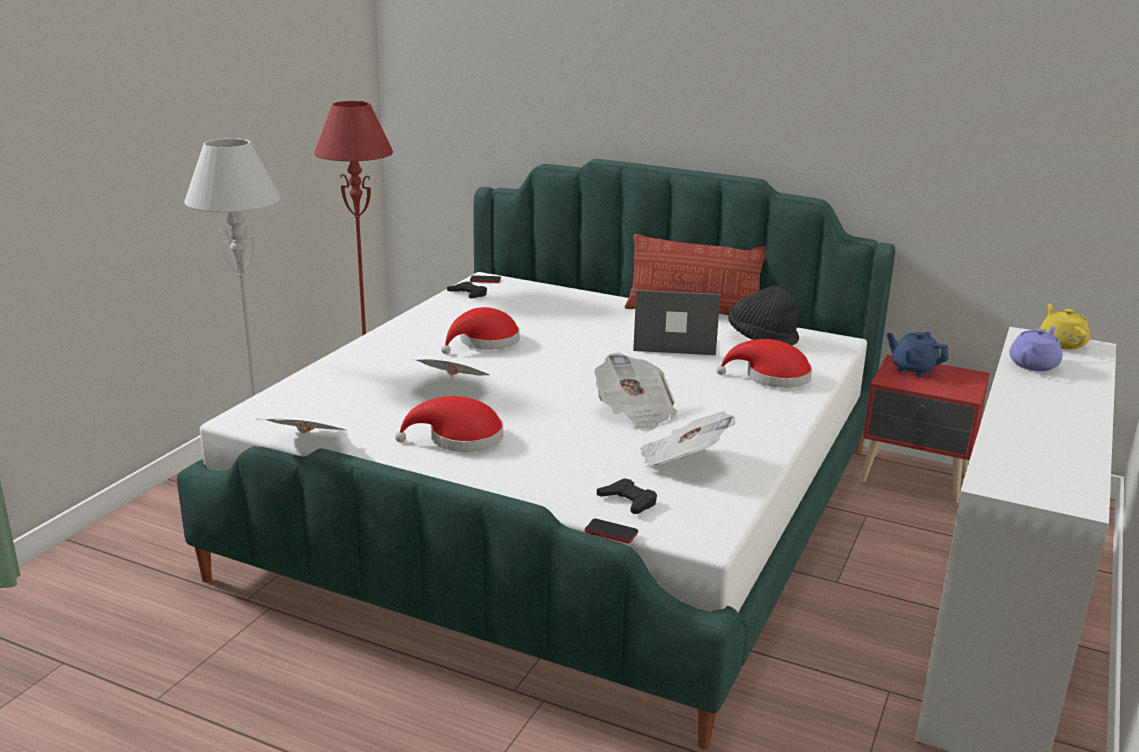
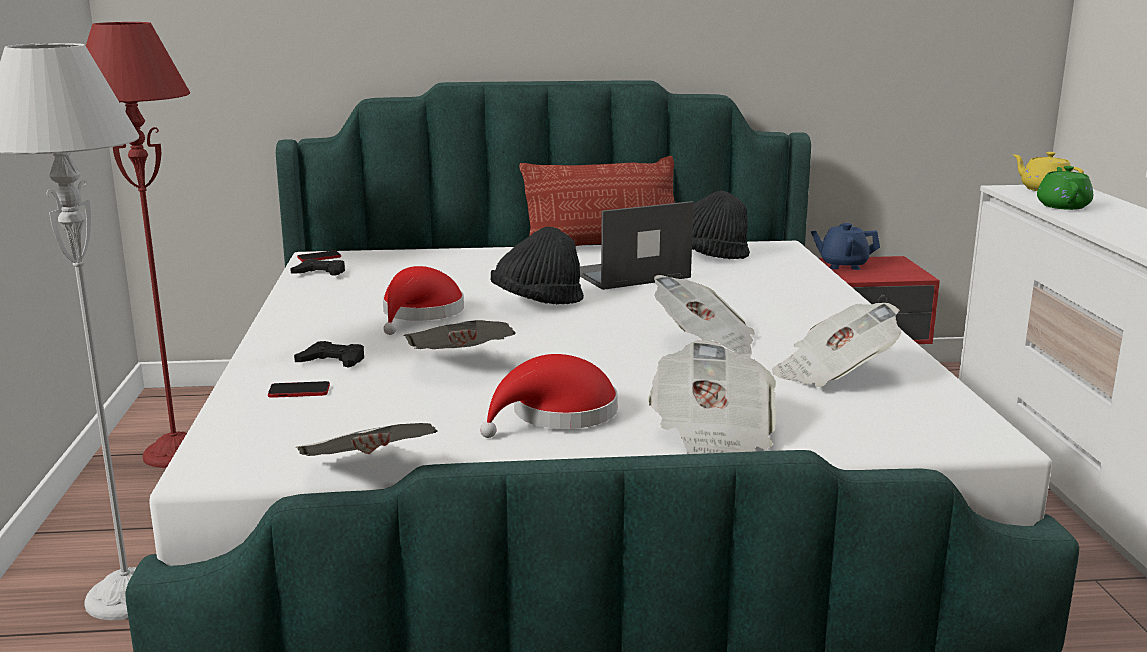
camera: 30 degrees left, 5 degrees down
phone [585,519,638,543] -> phone moved to [268,381,330,398]
black game controller [597,478,657,514] -> black game controller moved to [294,341,364,368]
red hat [716,339,812,388] -> none
purple teapot [1009,326,1062,371] -> green teapot [1037,166,1093,210]
none -> black hat [491,227,584,304]
none -> newspaper [648,340,776,454]

